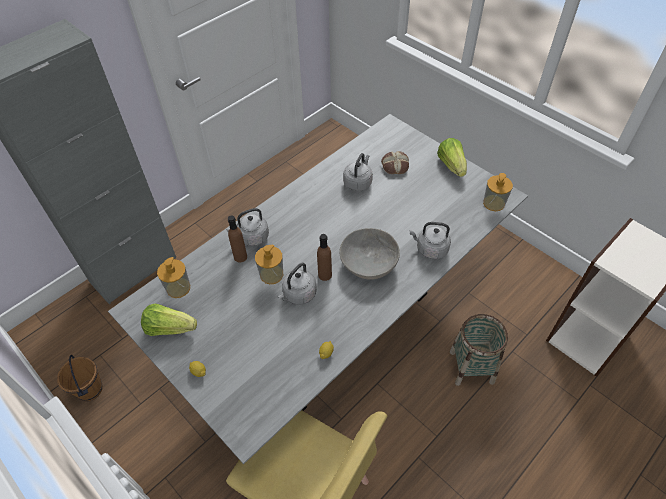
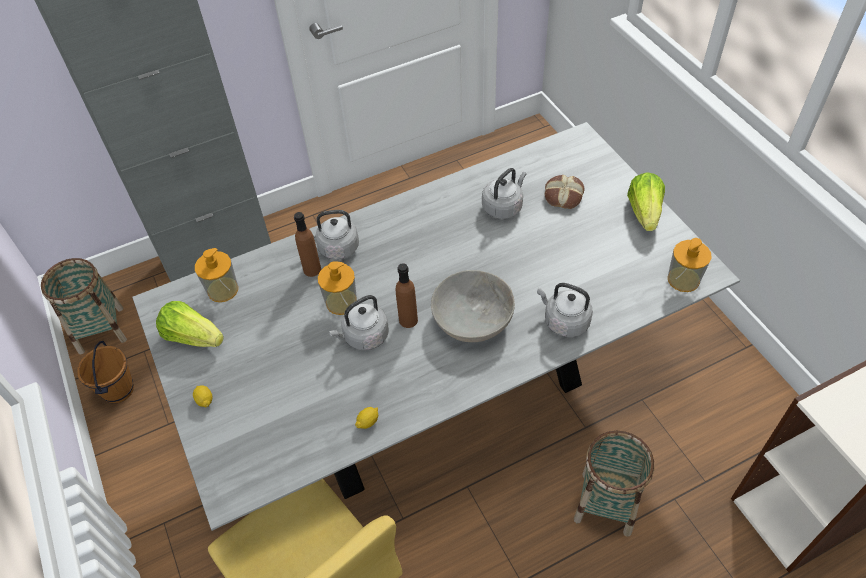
camera: 20 degrees right, 0 degrees up
none -> basket [41,258,127,354]

